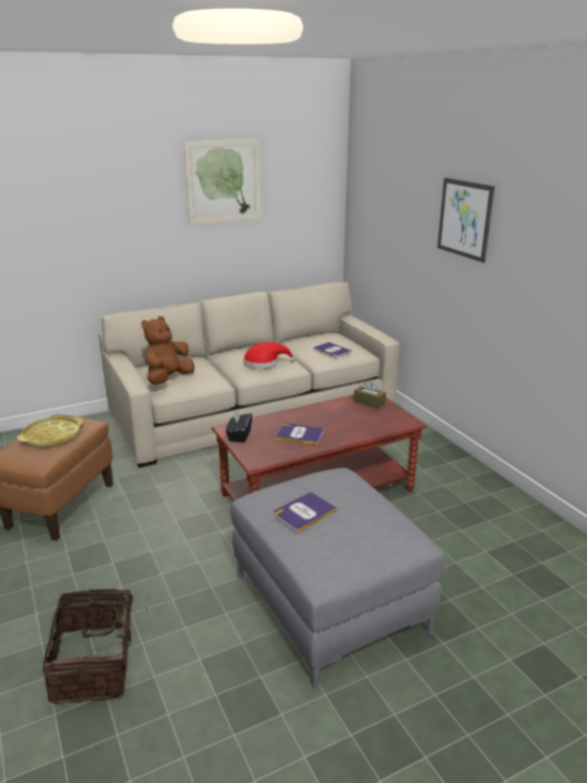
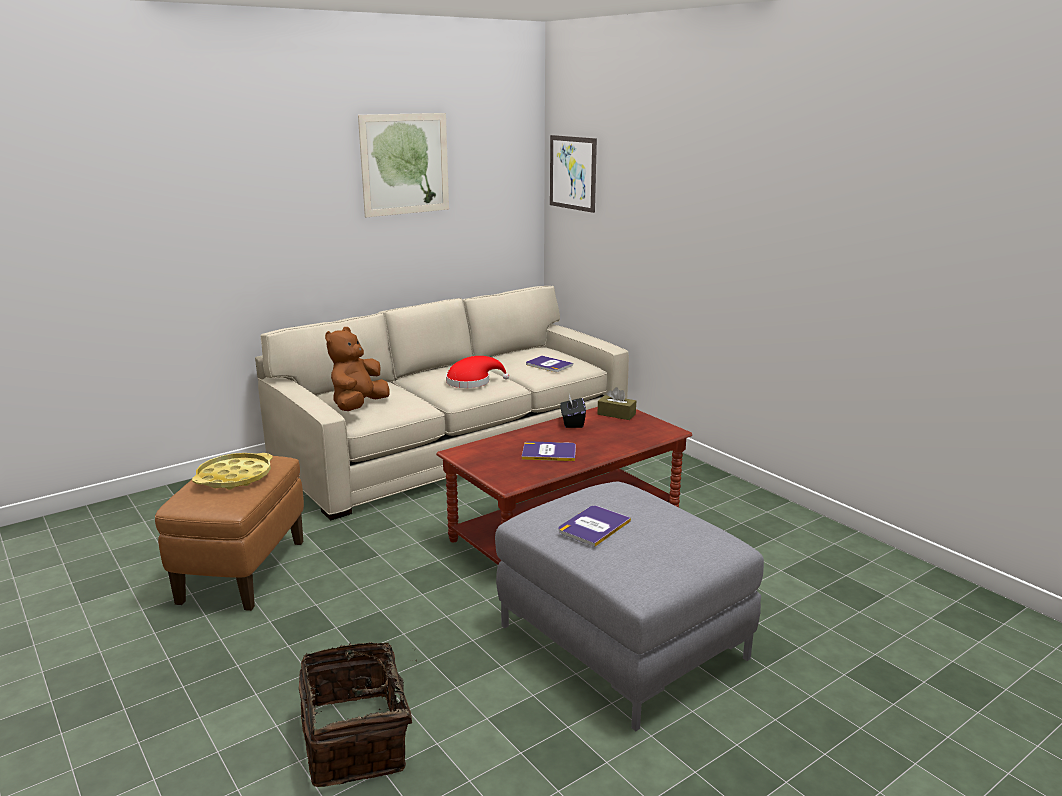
camera: 10 degrees left, 5 degrees down
black tissue box [226,410,252,442] -> black tissue box moved to [560,394,586,428]
picture [437,178,495,263] -> picture moved to [550,135,597,213]

